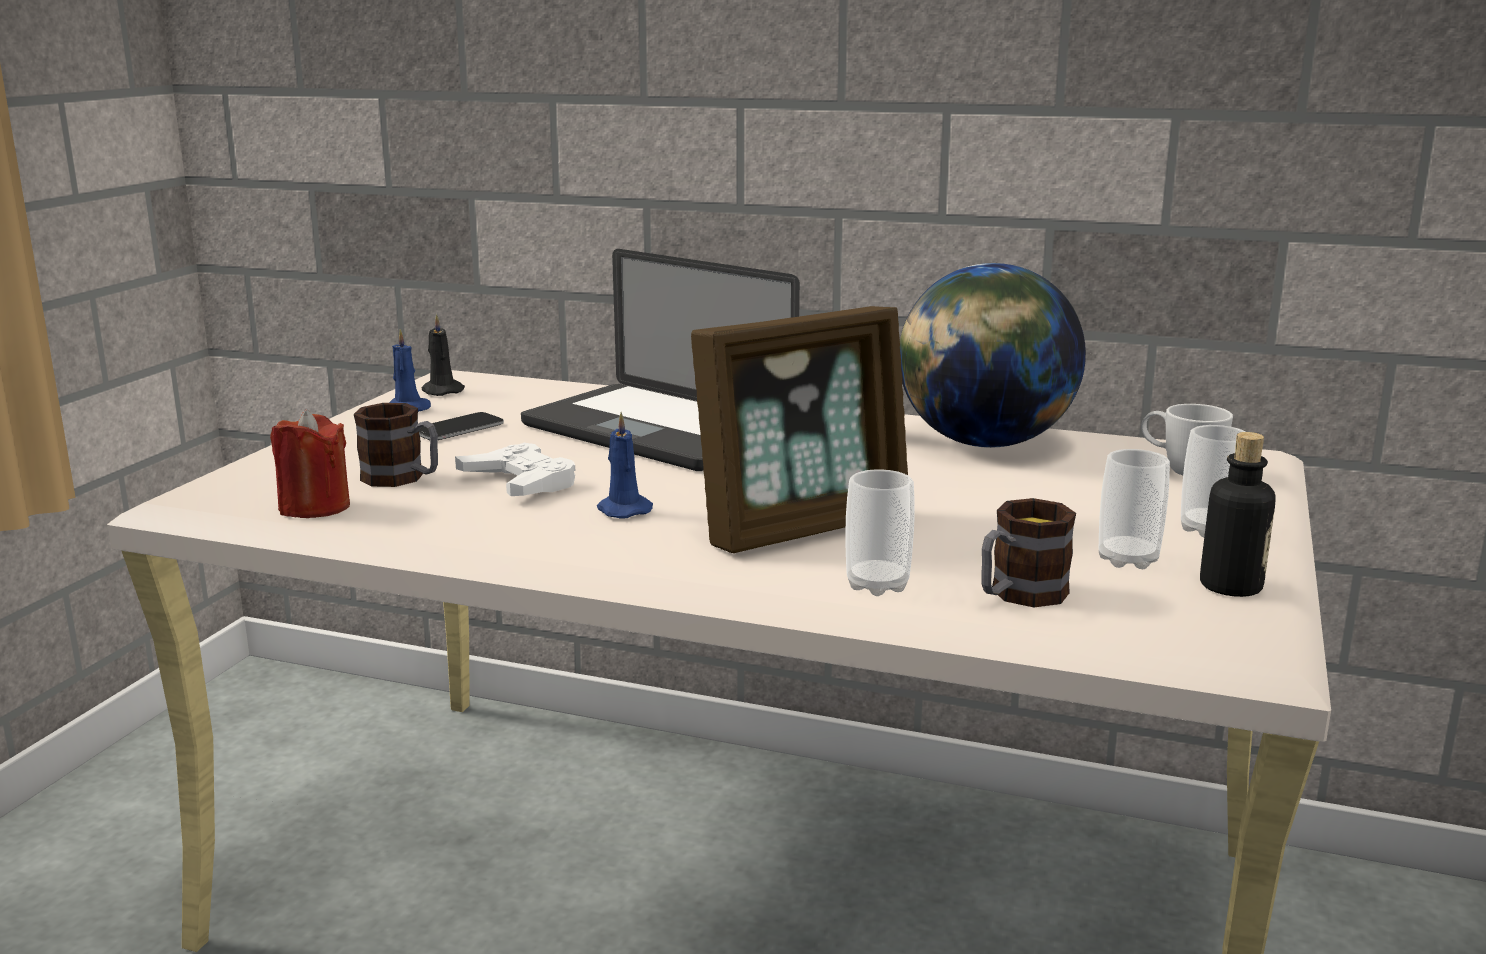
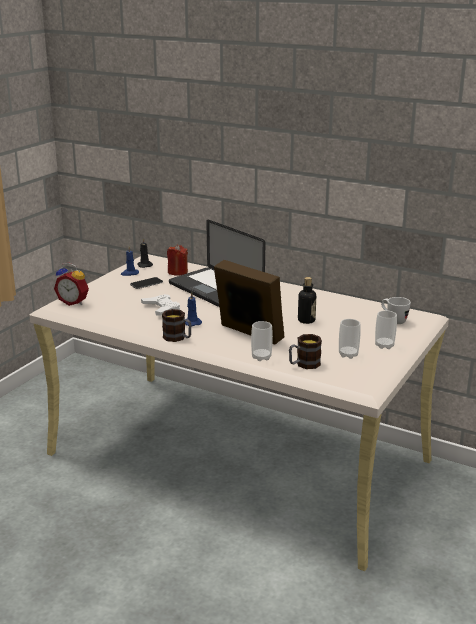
camera: 10 degrees right, 5 degrees up
red candle [270,409,350,518] -> red candle moved to [167,244,188,276]
mug [354,403,438,487] -> mug moved to [162,309,191,342]
picture frame [691,306,908,553] -> picture frame turned 120 degrees counterclockwise [214,260,285,345]
globe [900,263,1086,448] -> none
bottle [1200,432,1276,597] -> bottle moved to [298,277,316,324]
none -> alarm clock [54,263,89,306]

